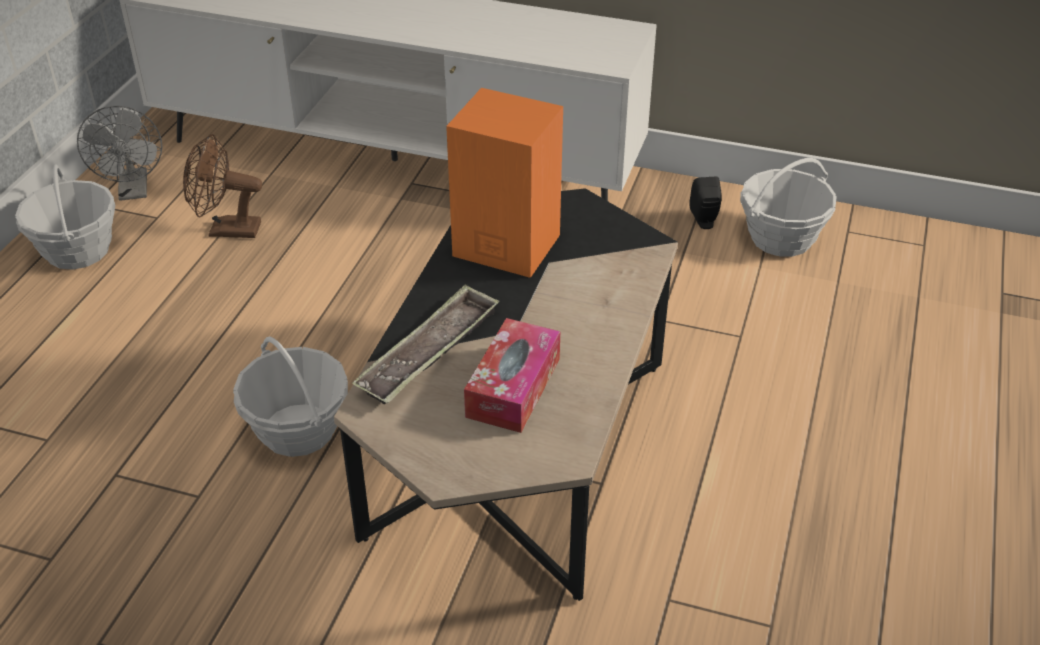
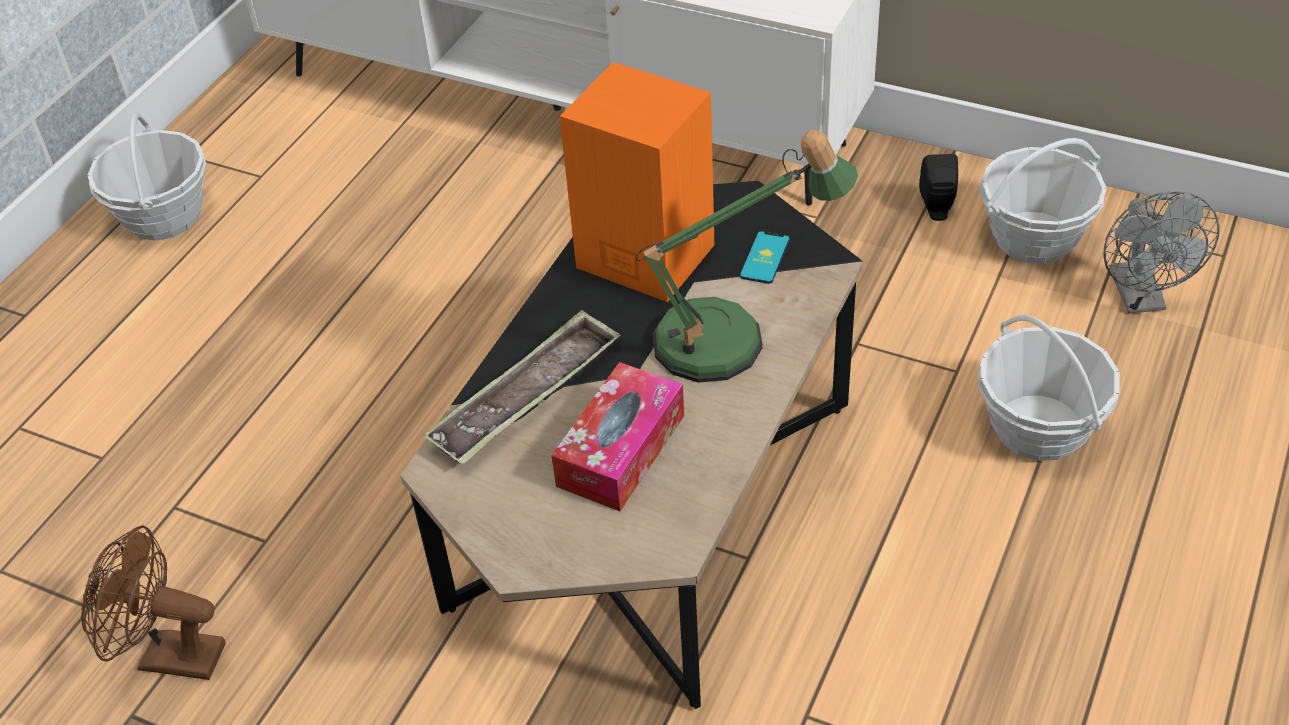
camera: 10 degrees right, 5 degrees up
grey fan [77,106,162,201] -> grey fan moved to [1104,191,1220,314]
brown fan [183,134,262,238] -> brown fan moved to [81,525,225,680]
basket [233,336,348,457] -> basket moved to [977,315,1120,461]
none -> table lamp [636,130,858,383]
none -> phone [740,231,790,284]

